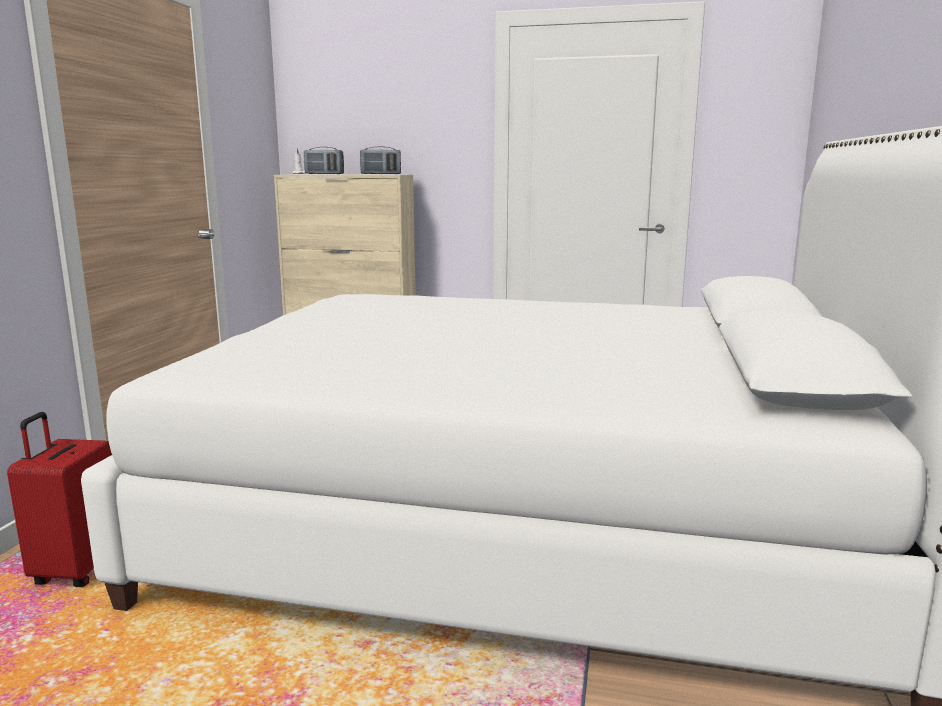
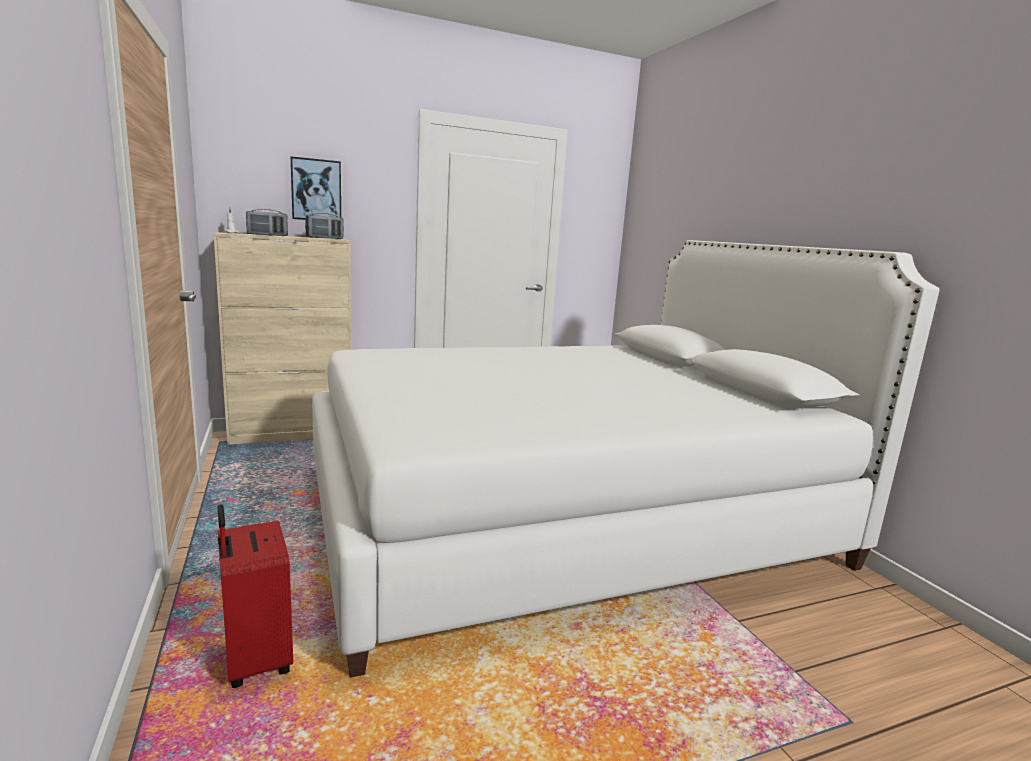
camera: 35 degrees left, 0 degrees up
none -> picture [291,157,341,220]

